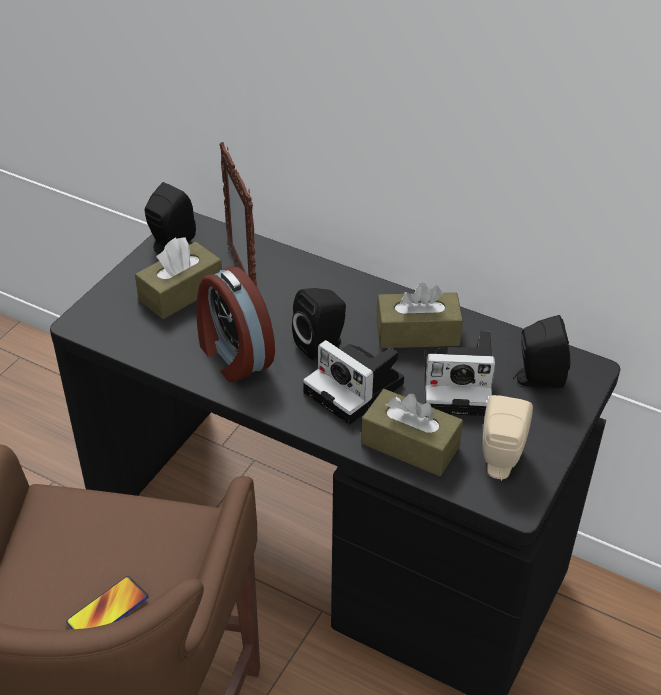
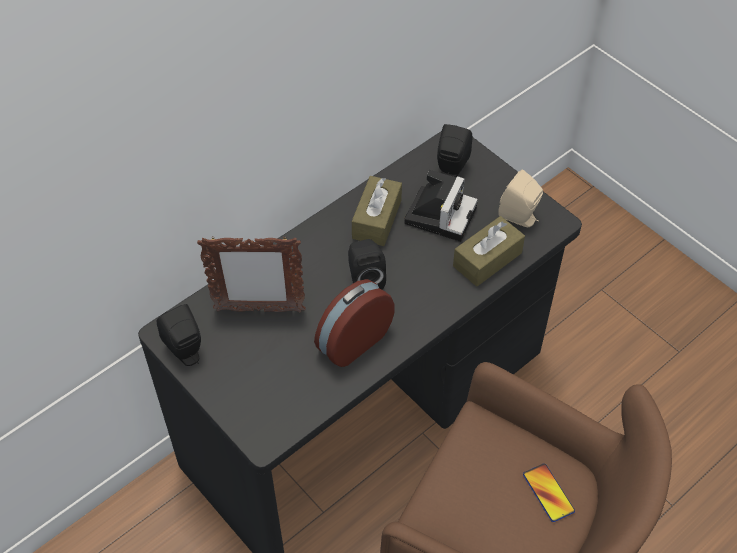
camera: 70 degrees left, 10 degrees up
brown tissue box [135,237,222,319] -> none
alarm clock [197,267,275,382] -> alarm clock turned 150 degrees clockwise [314,279,395,367]
camera [303,340,404,425] -> none

